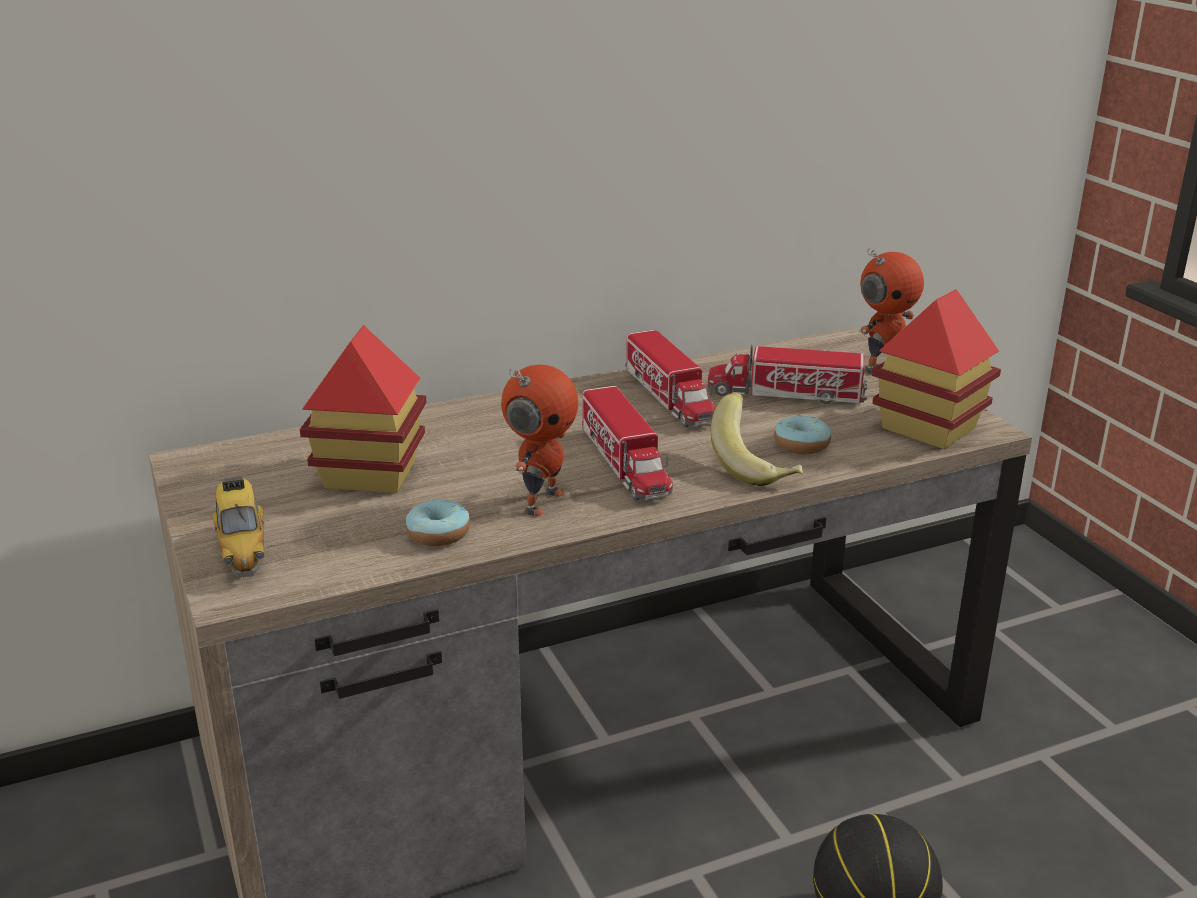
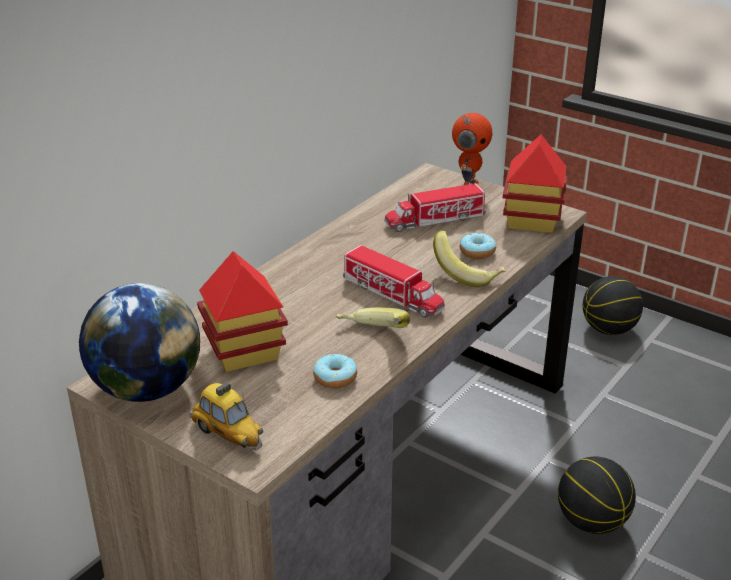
camera: 30 degrees left, 5 degrees up
toy robot [501,364,578,516] -> banana [336,307,410,328]
toy truck [626,330,716,427] -> none
none -> globe [79,283,200,402]
none -> basketball [583,276,643,335]

